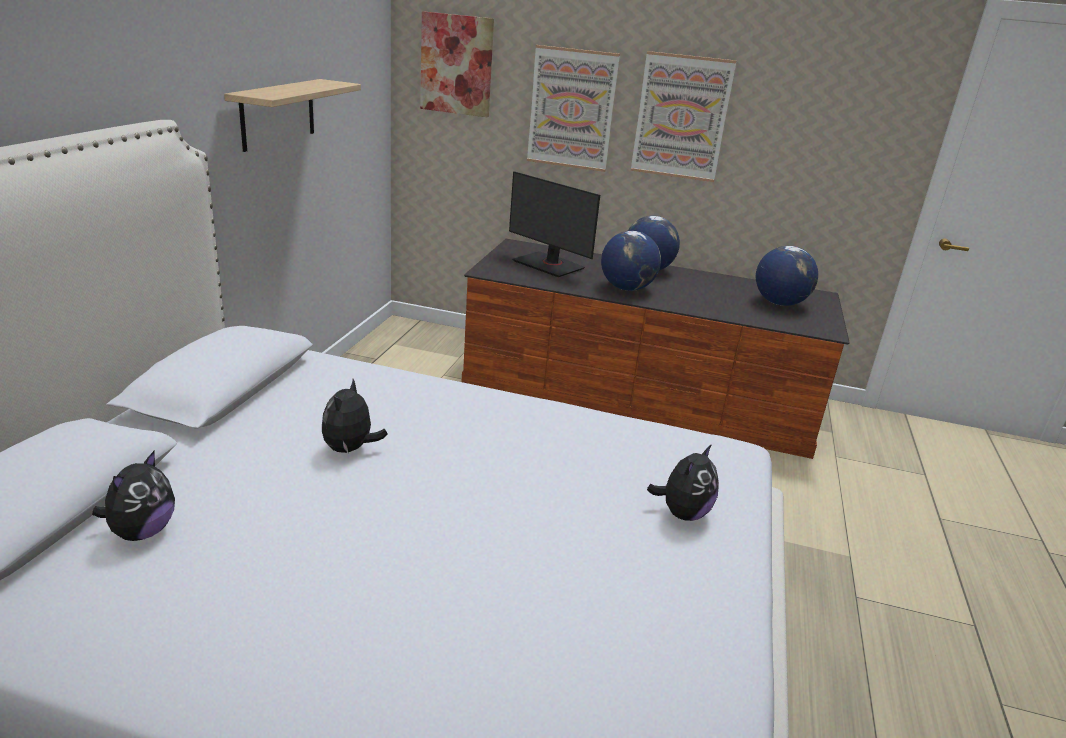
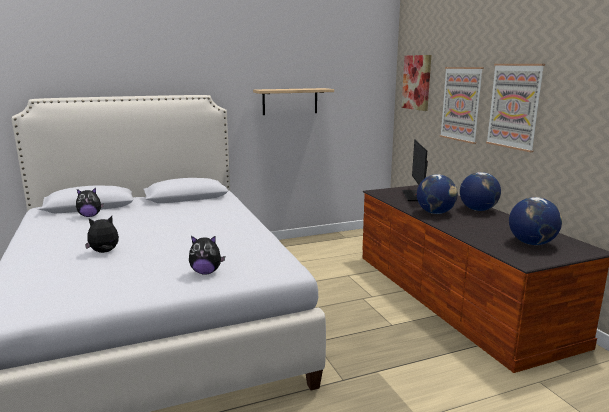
camera: 55 degrees right, 10 degrees down
plush toy [322,379,388,454] -> plush toy moved to [85,216,119,253]

